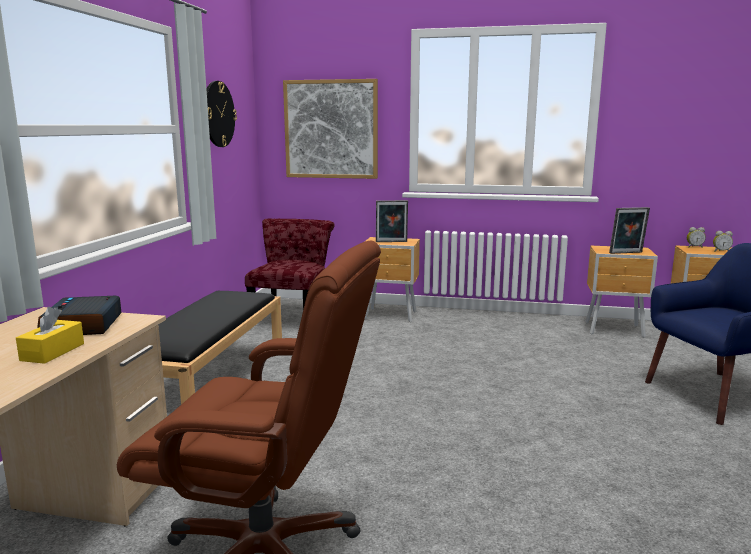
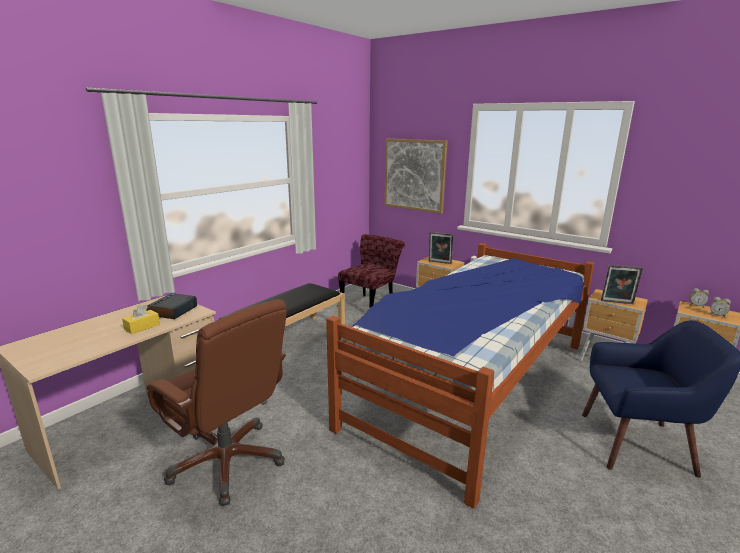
camera: 25 degrees right, 5 degrees up
wall clock [207,81,237,147] -> none
none -> bed [326,243,594,509]

